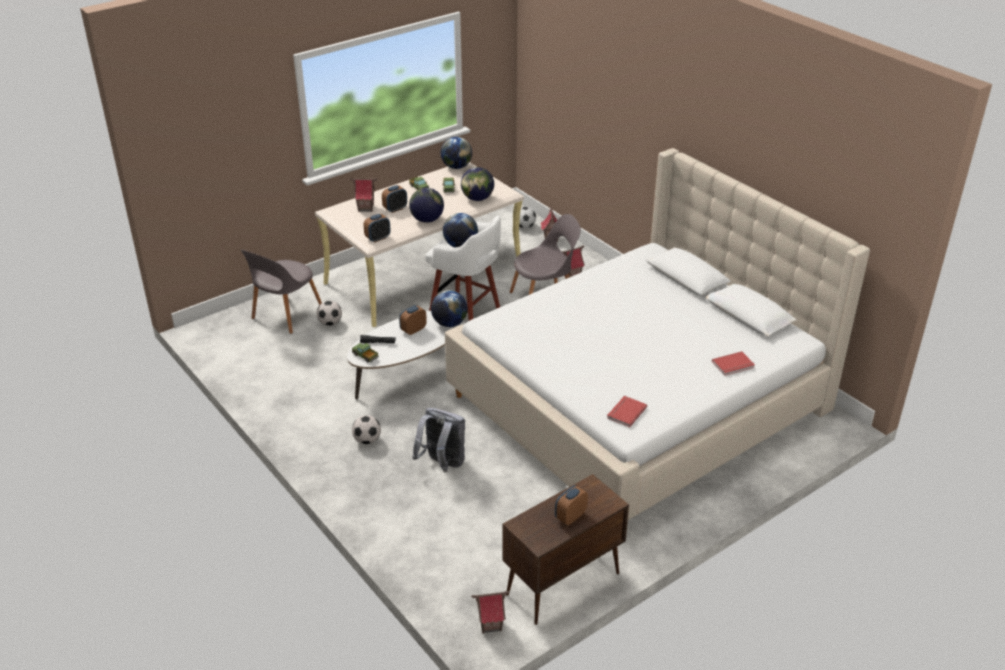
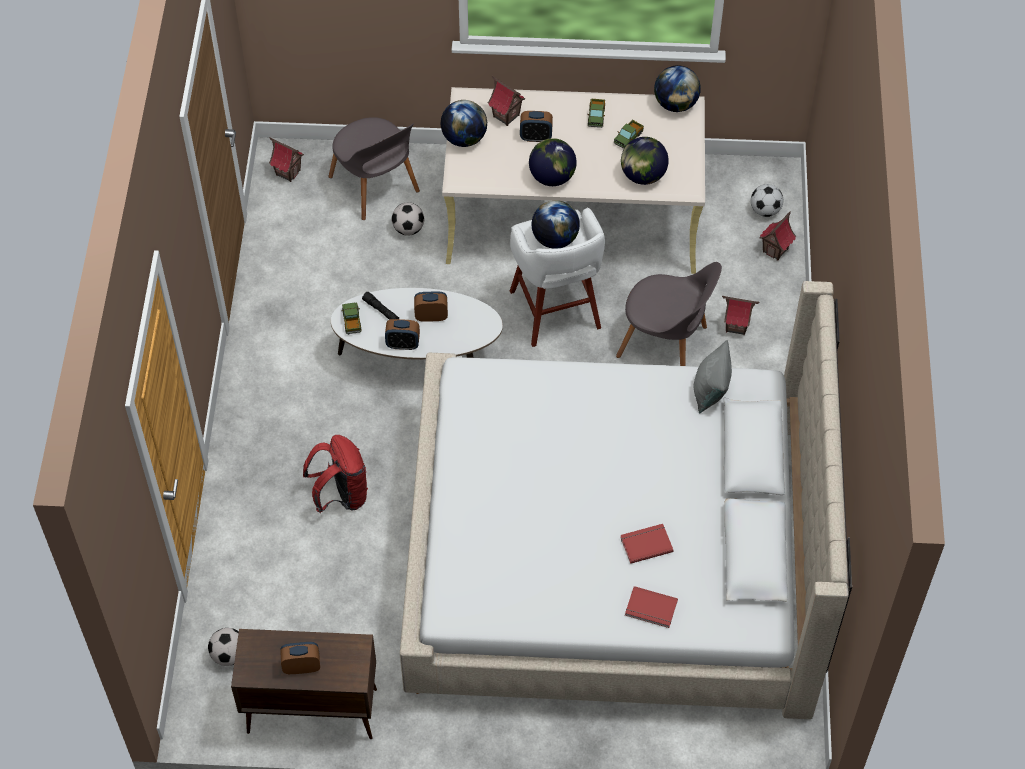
camera: 40 degrees right, 20 degrees up
grey chair [241,249,322,334] -> grey chair turned 105 degrees counterclockwise [328,117,420,220]
football [352,415,381,444] -> football moved to [208,628,239,666]
alarm clock [364,214,390,243] -> alarm clock moved to [385,319,420,350]
grey backpack [412,408,465,472] -> red backpack [303,435,368,513]
globe [431,290,468,327] -> globe moved to [441,100,487,147]
toy house [471,591,510,634] -> toy house moved to [269,137,304,182]
red book [607,396,647,427] -> red book moved to [620,524,674,564]
none -> grey pillow [694,340,732,413]

